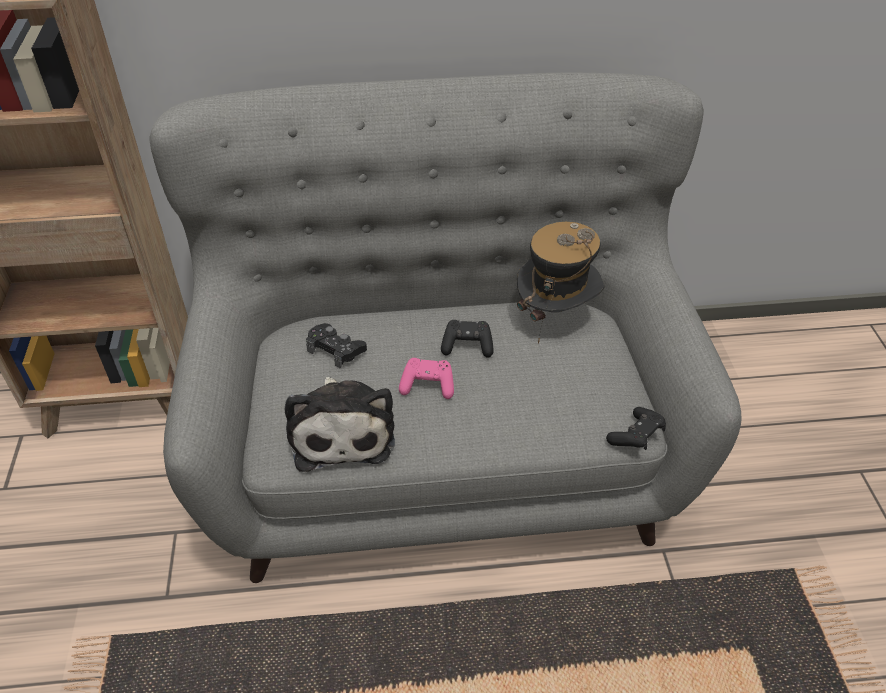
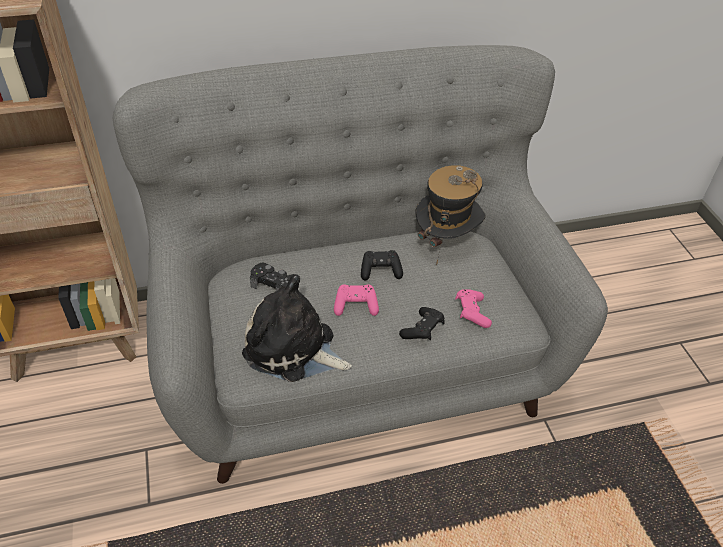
camera: 10 degrees left, 0 degrees up
plush toy [285,377,395,472] -> plush toy turned 135 degrees clockwise [242,275,352,382]
black game controller [606,407,666,450] -> black game controller moved to [399,307,445,340]
none -> pink game controller [455,289,492,328]

